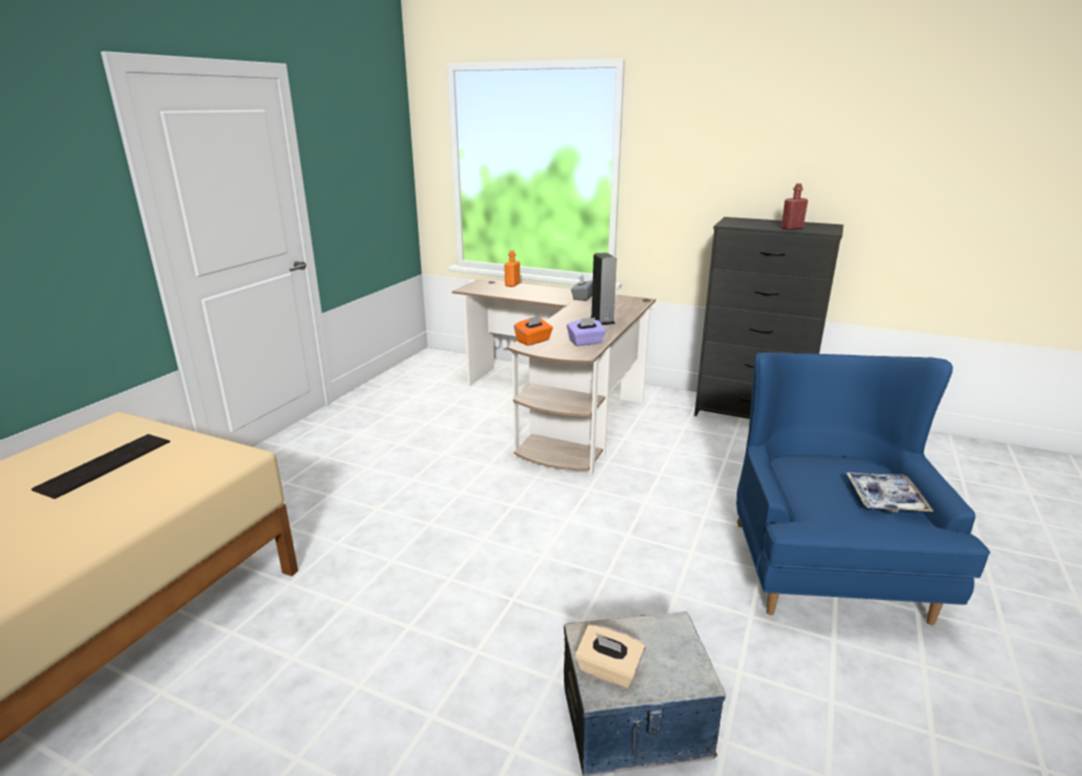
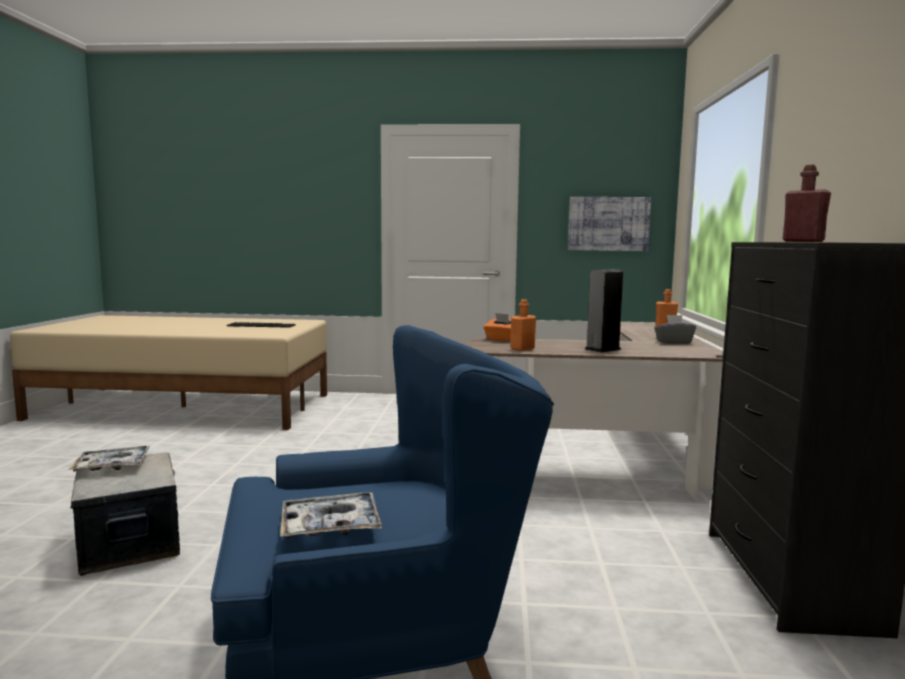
camera: 70 degrees right, 15 degrees down
purple tissue box [567,317,606,346] -> orange bottle [511,299,536,351]
beige tissue box [575,625,646,689] -> tray [68,446,150,472]
none -> picture [568,197,651,251]

